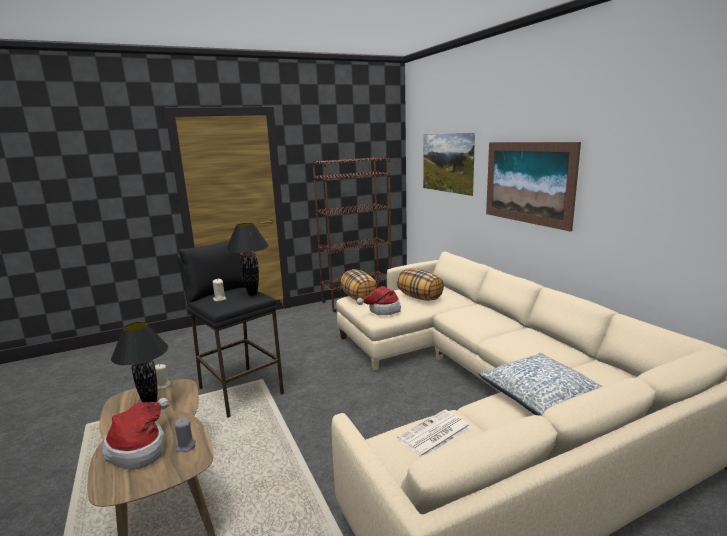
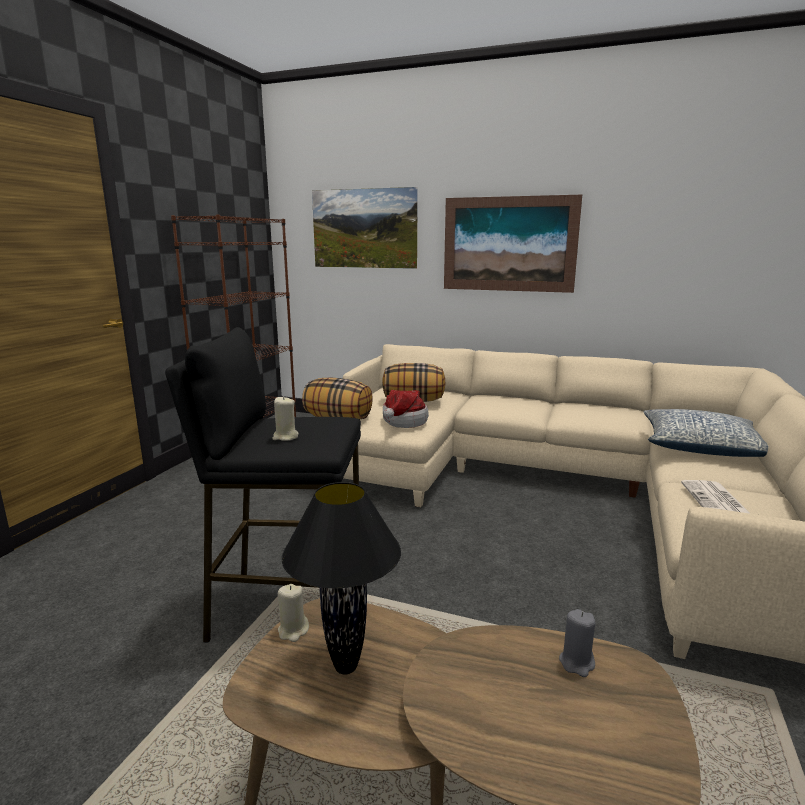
camera: 45 degrees left, 0 degrees up
hat [102,398,169,470] -> none
black table lamp [226,223,269,296] -> none

